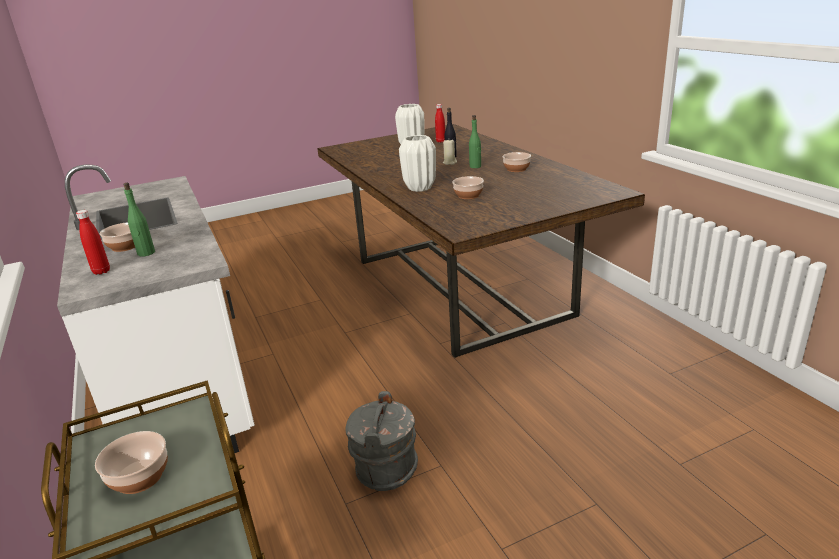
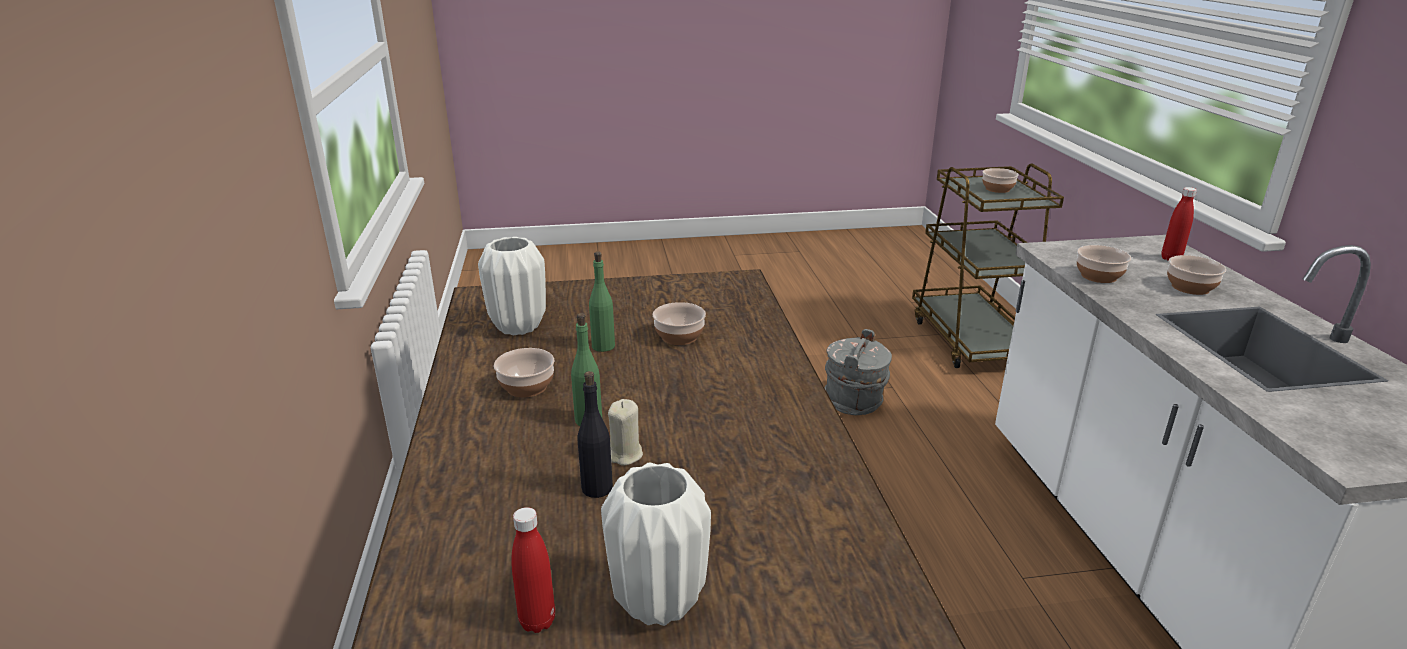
camera: 165 degrees left, 0 degrees up
green bottle [123,183,155,257] -> green bottle moved to [589,252,615,352]
white vase [399,135,436,192] -> white vase moved to [478,237,546,335]
none -> bowl [1077,245,1131,283]

